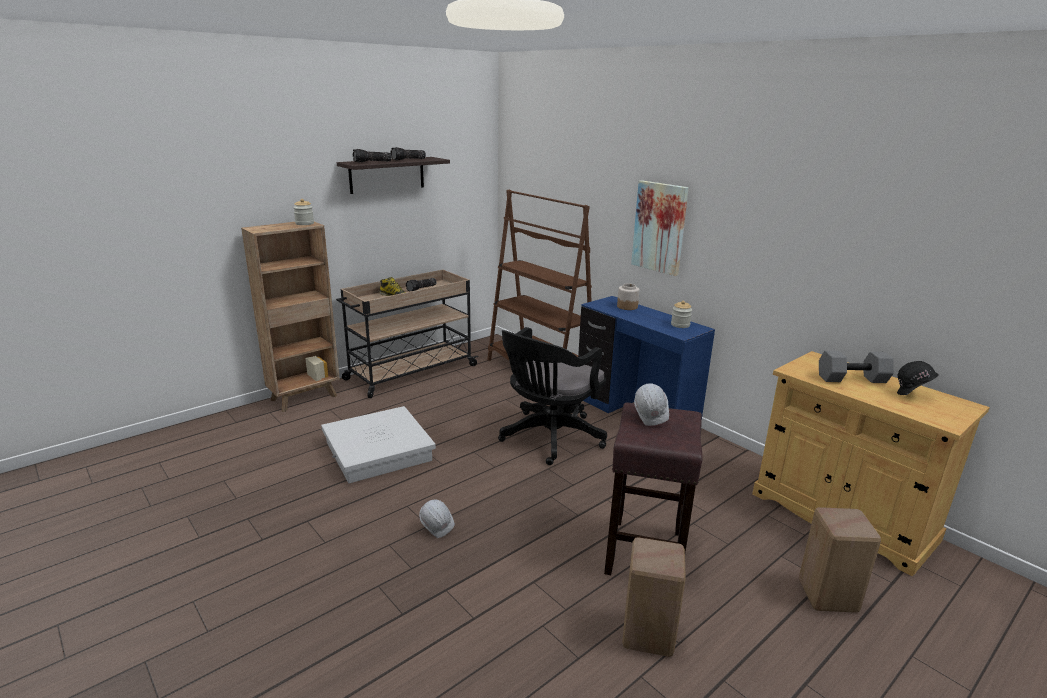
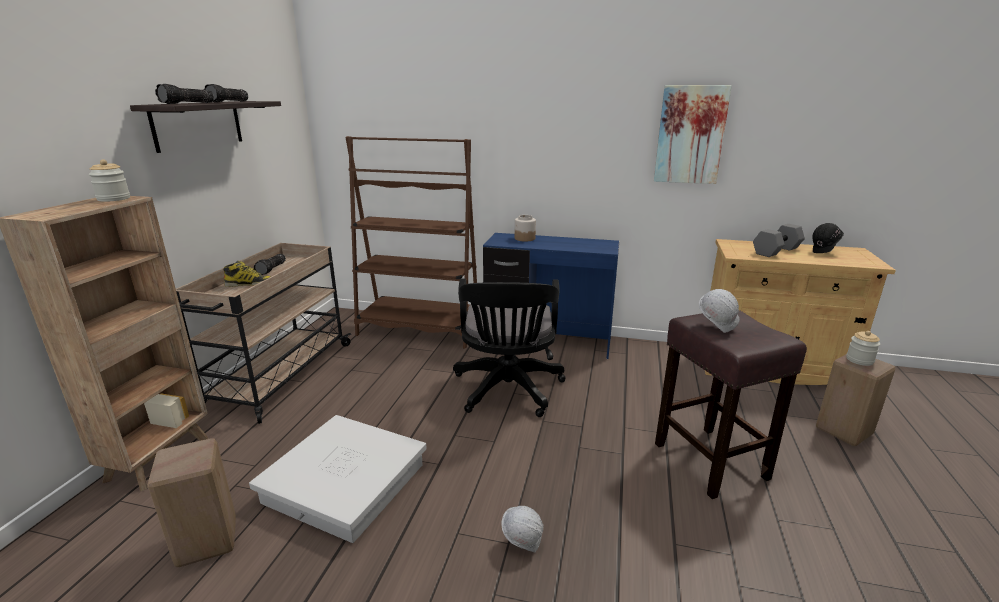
camera: 35 degrees left, 0 degrees up
beige stool [622,537,686,657] -> beige stool moved to [148,438,236,567]
picture [631,180,689,276] -> picture moved to [654,85,732,184]
jar [671,301,692,328] -> jar moved to [846,331,880,366]

